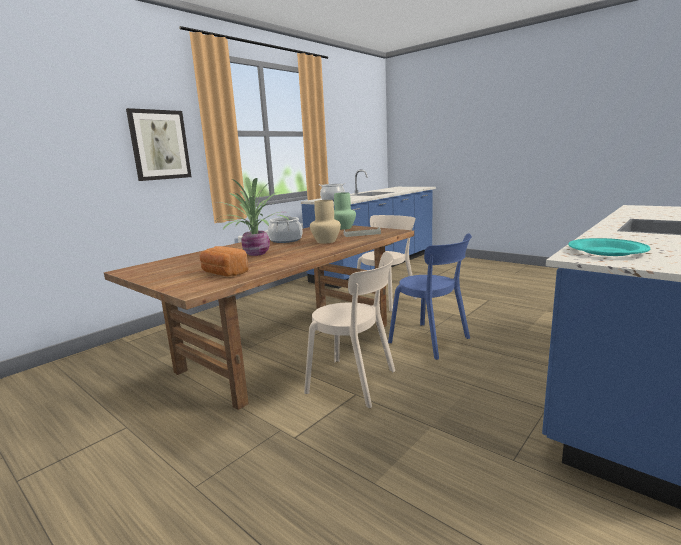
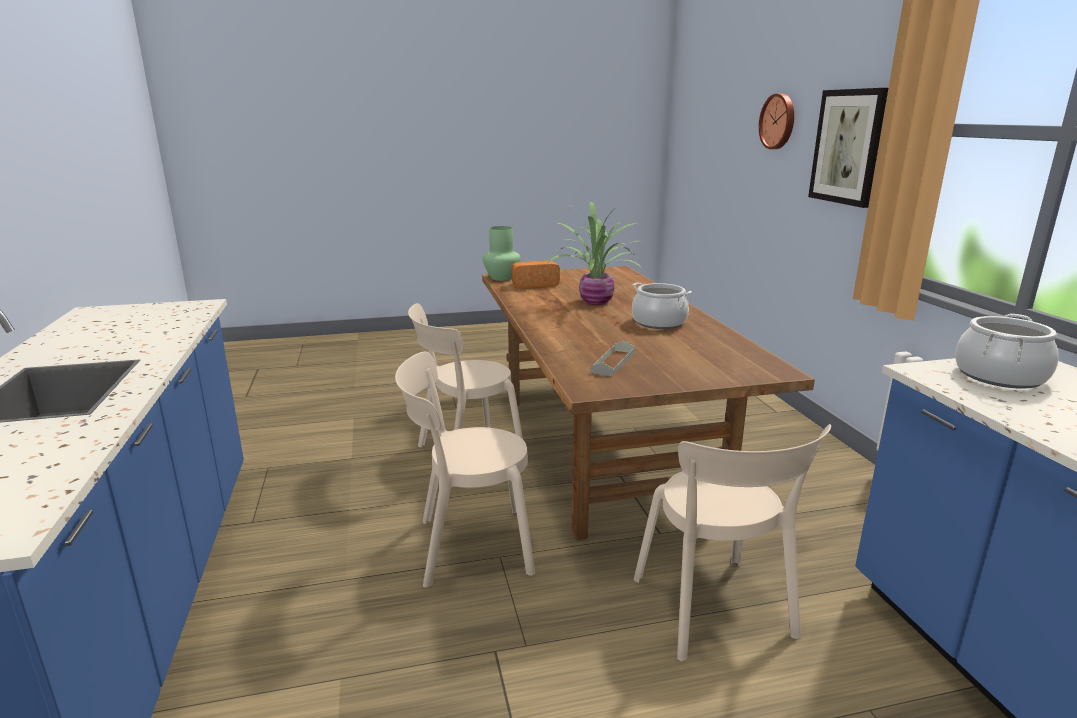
camera: 125 degrees right, 5 degrees up
beige vase [310,200,341,244] -> none
green vase [334,192,356,230] -> green vase moved to [483,226,521,281]
blue chair [388,233,472,360] -> beige chair [395,352,535,588]
turquoise plate [568,238,650,256] -> none
none -> wall clock [759,94,794,149]

